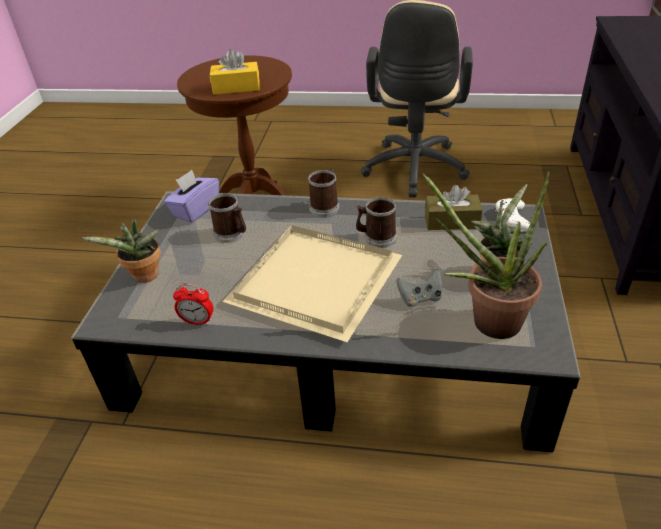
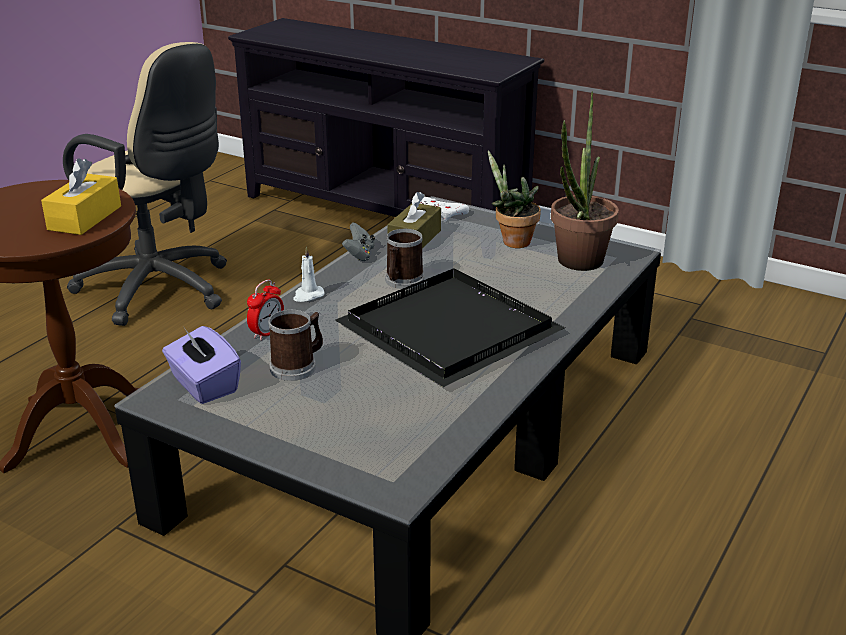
camera: 70 degrees left, 10 degrees down
potted plant [81,219,161,283] -> none
alarm clock [173,284,213,325] -> alarm clock moved to [247,280,284,341]
beige tray [222,225,402,342] -> black tray [335,268,565,387]
mug [308,168,339,217] -> white candle [293,247,325,302]
grey game controller [396,269,442,307] -> grey game controller moved to [342,222,375,261]

